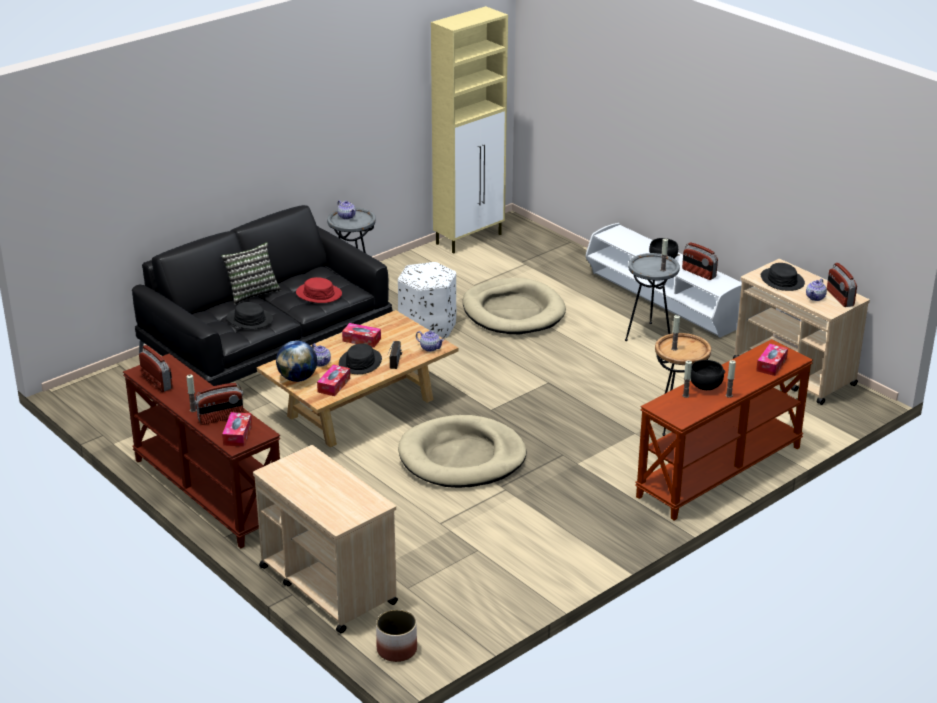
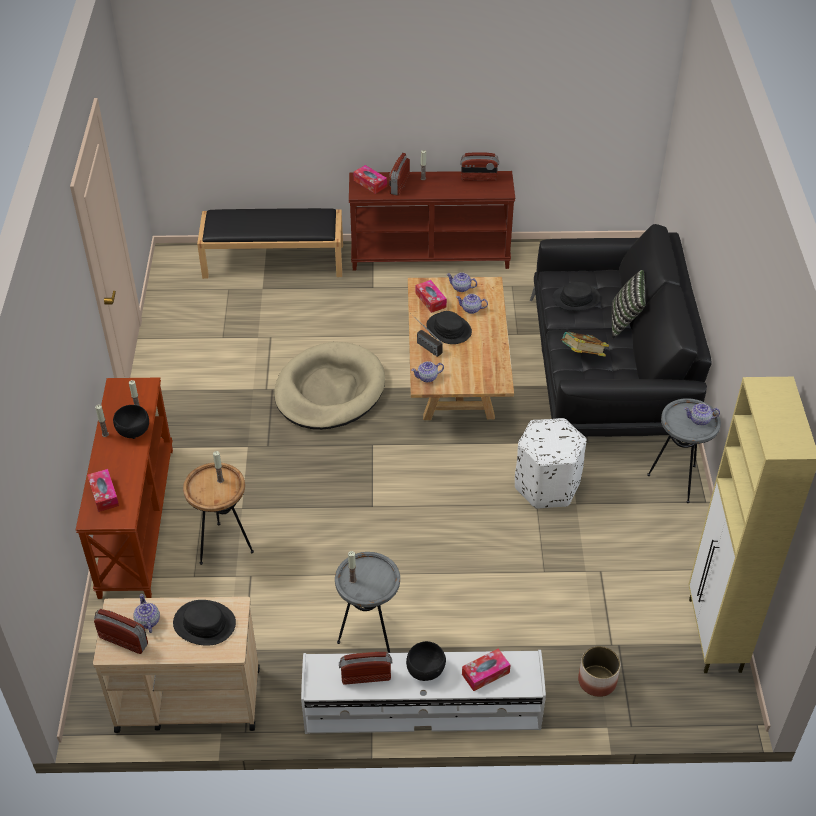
camera: 130 degrees right, 15 degrees up
beige cart [253,445,398,633] -> black bench [197,208,343,279]
globe [276,341,317,382] -> teapot [446,272,477,292]
red hat [296,277,342,303] -> book [561,332,609,357]
tissue box [342,323,381,347] -> tissue box moved to [462,649,510,691]
planter [376,609,417,662] -> planter moved to [578,646,621,697]
beige dog bed [463,278,566,334] -> none

